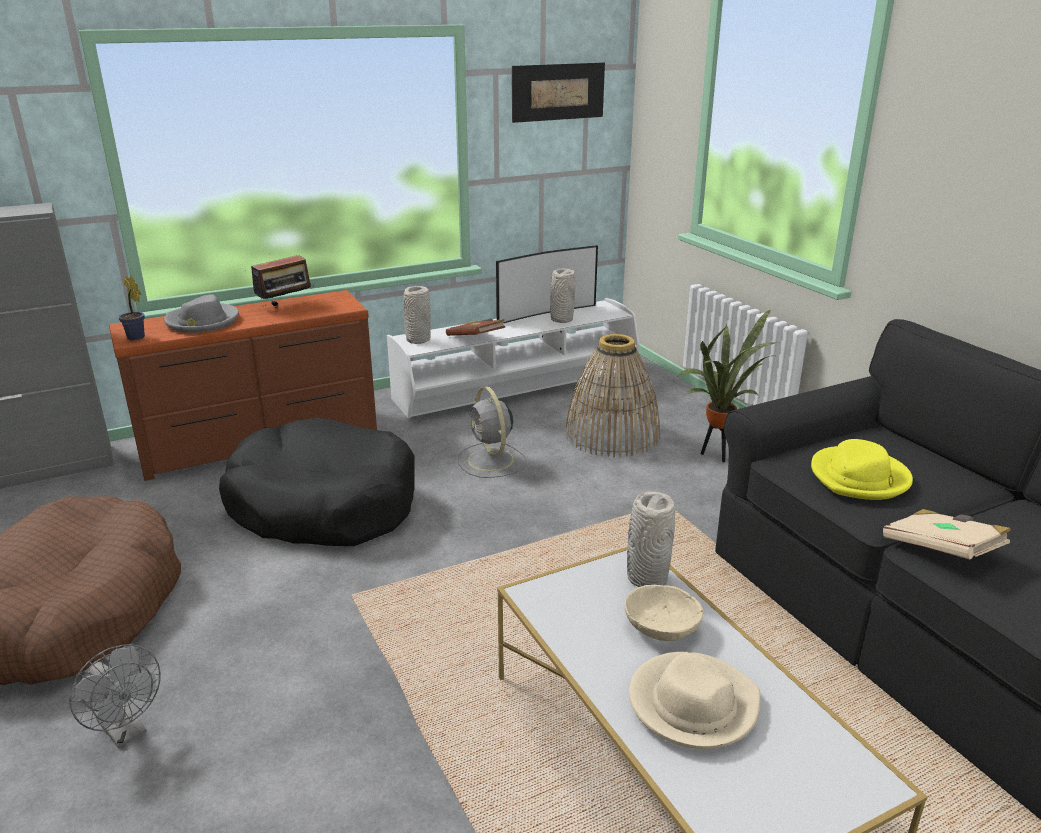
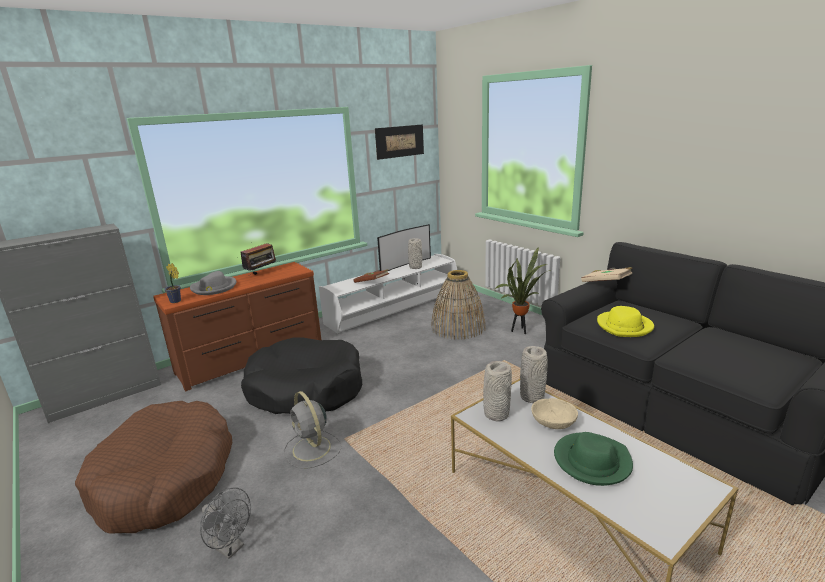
camera: 10 degrees left, 5 degrees down
grey vase [403,286,431,344] -> grey vase moved to [483,361,512,422]
grey fan [458,386,527,478] -> grey fan moved to [284,391,342,469]
beige hat [629,652,760,749] -> green hat [554,432,633,486]
beige book [883,509,1011,560] -> beige book moved to [581,267,632,282]

